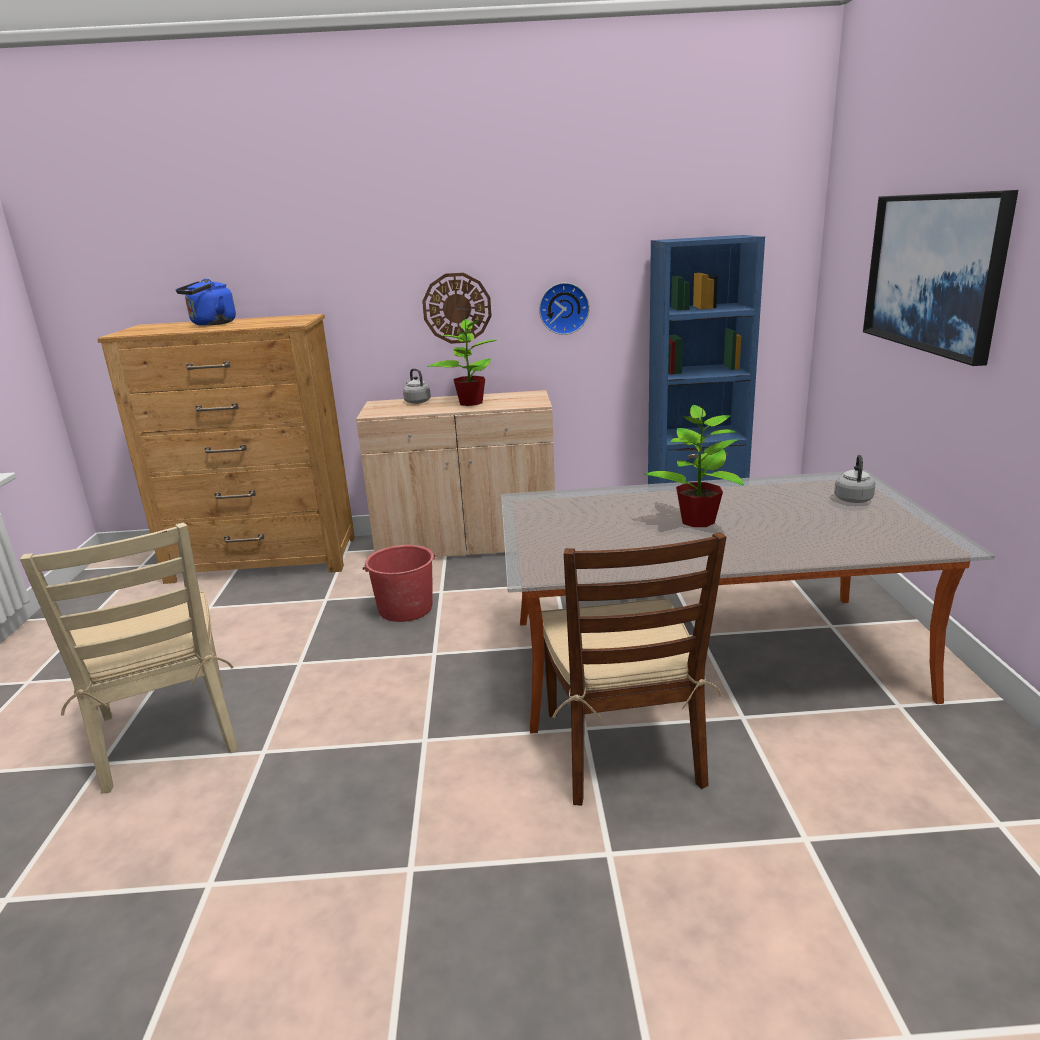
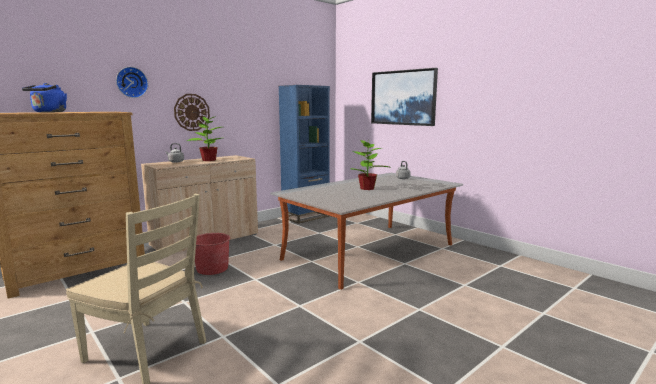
camera: 40 degrees left, 10 degrees down
wall clock [539,283,590,335] -> wall clock moved to [116,67,148,98]
brown chair [541,532,727,806] -> none

